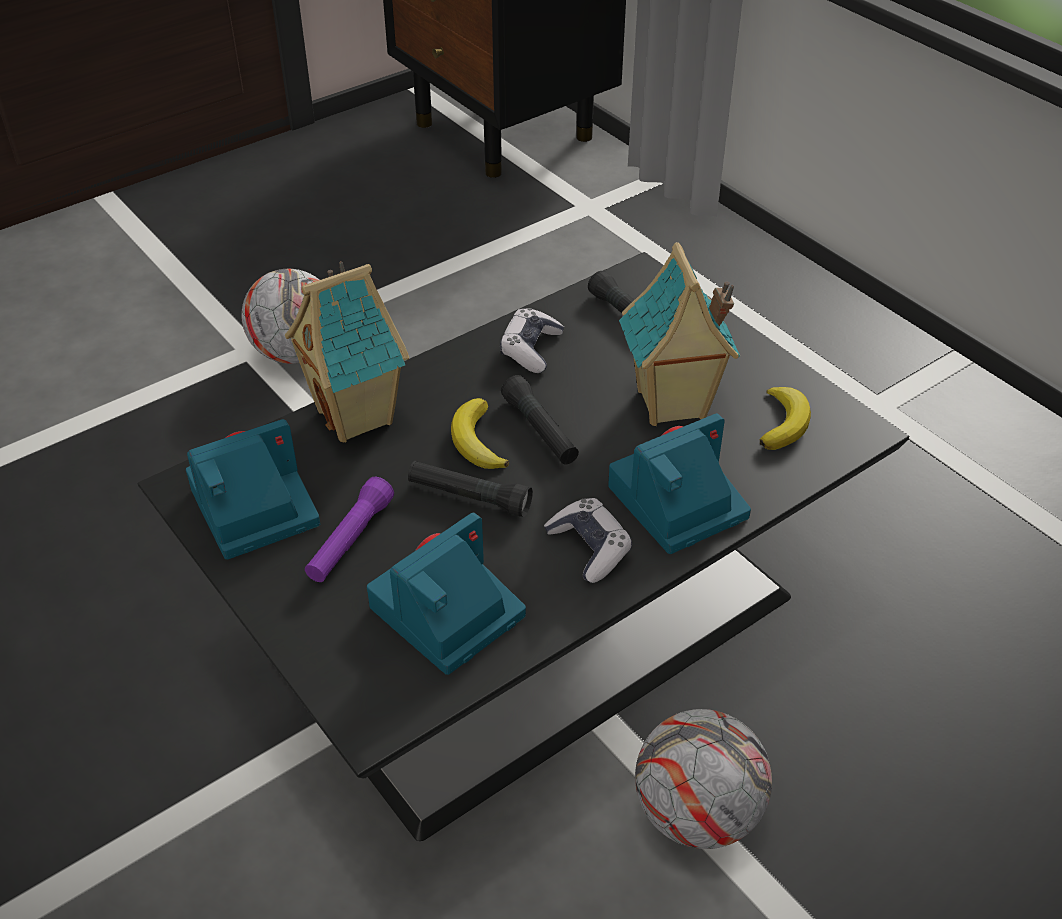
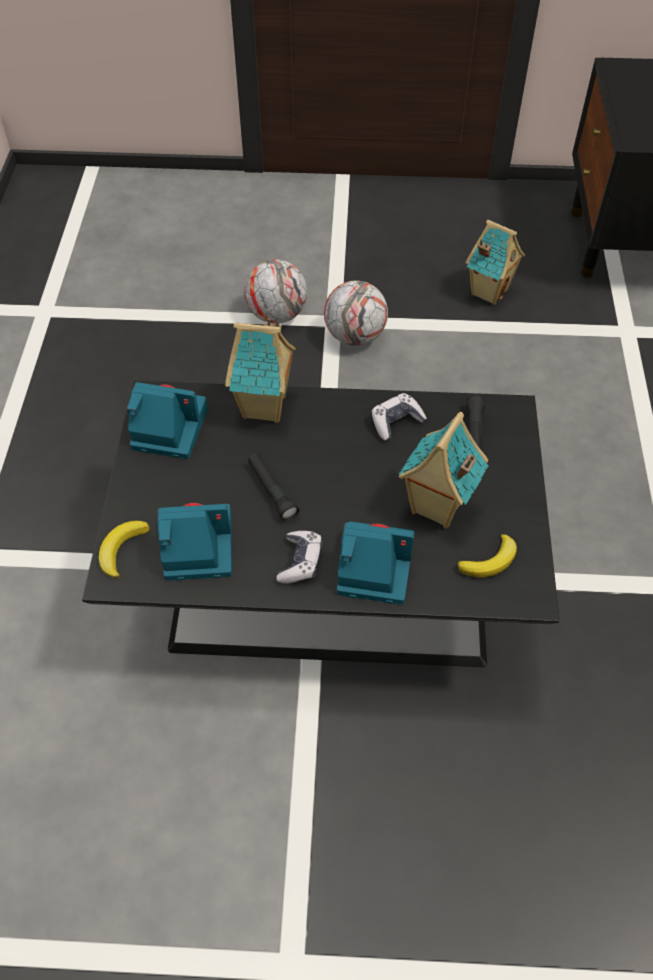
camera: 40 degrees right, 10 degrees up
purple flashlight [305,477,394,582] -> none
banana [451,398,509,469] -> banana moved to [99,521,150,579]
black flashlight [501,375,579,464] -> none
football [635,709,772,849] -> football moved to [244,259,307,324]
none -> toy house [466,220,525,305]

